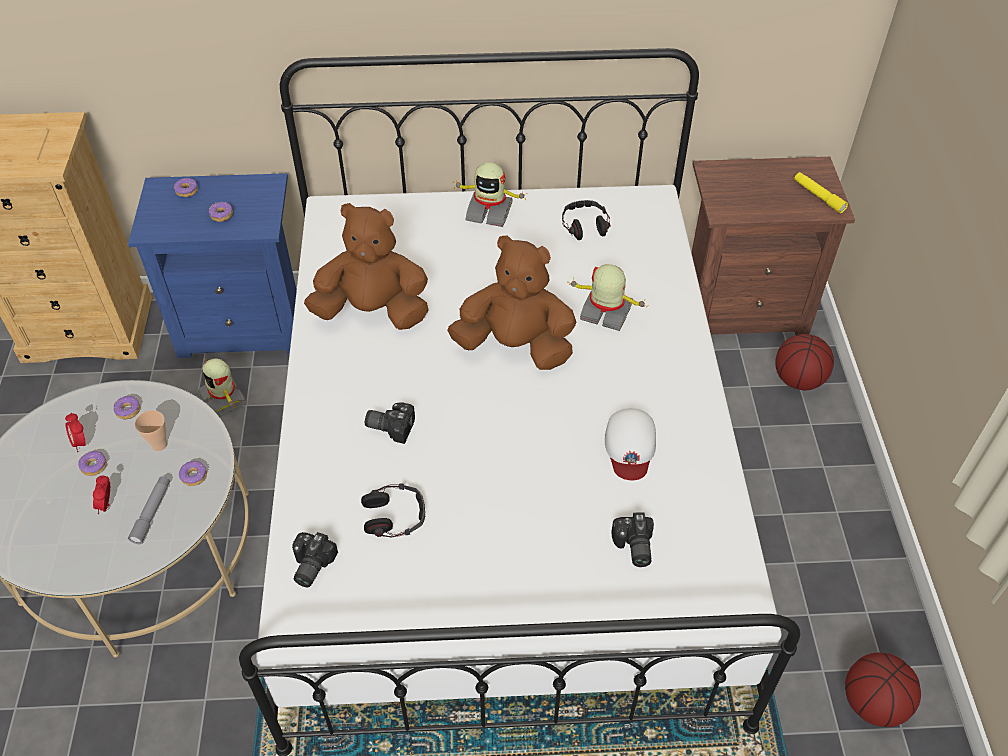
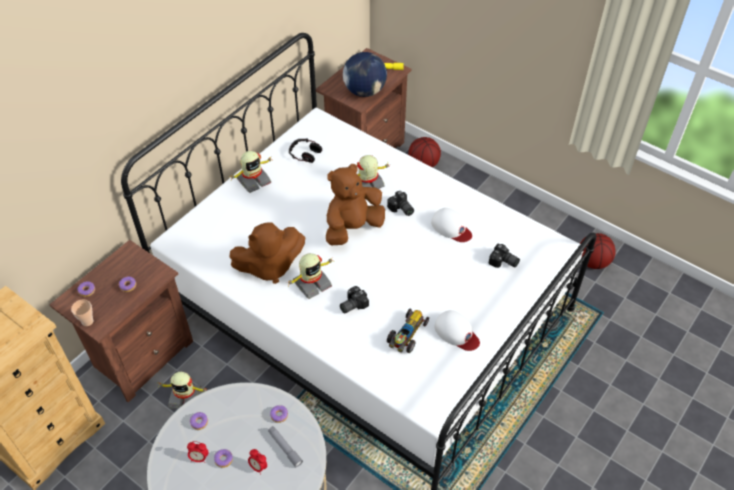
camera: 50 degrees left, 0 degrees up
blue nightstand [128,173,297,358] -> brown nightstand [49,240,193,403]
cup [134,410,168,451] -> cup moved to [71,299,93,326]
camera [292,532,338,587] -> camera moved to [387,191,414,216]
brown plush toy [304,203,429,330] -> brown plush toy turned 150 degrees counterclockwise [230,222,305,284]
headphones [361,483,425,537] -> toy car [387,309,429,353]
none -> toy robot [288,253,332,299]
none -> globe [343,52,387,97]
none -> white cap [434,310,480,351]

